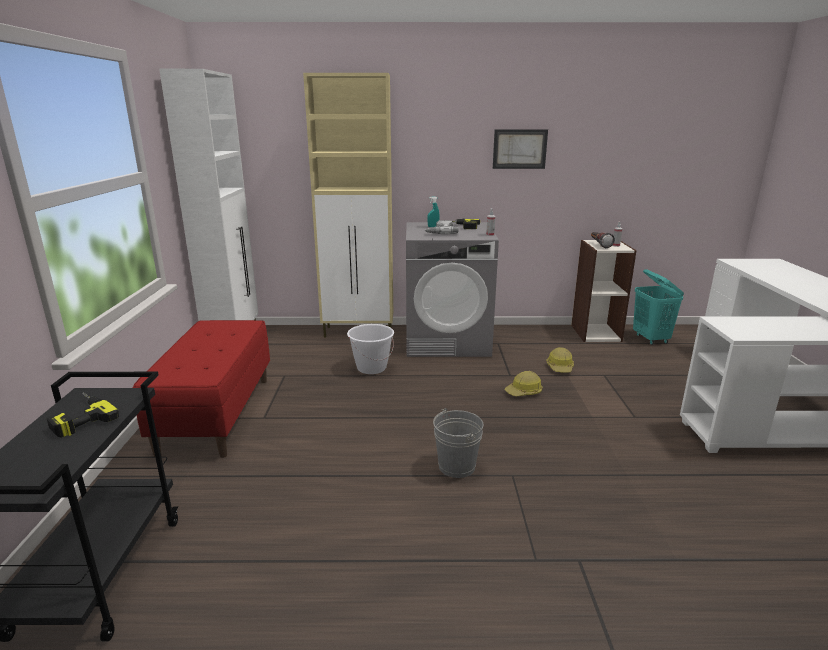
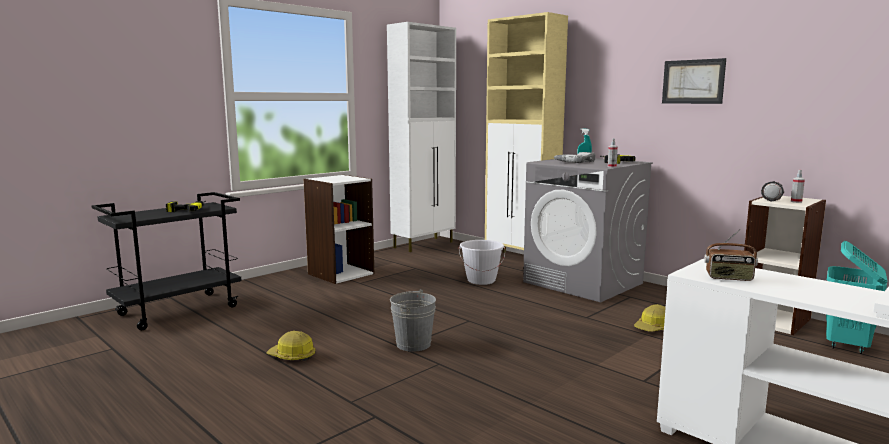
camera: 45 degrees right, 10 degrees down
red bench [133,320,270,458] -> white bookcase [304,175,374,284]
hard hat [504,371,542,396] -> hard hat moved to [266,331,315,361]
none -> radio [704,229,758,281]

